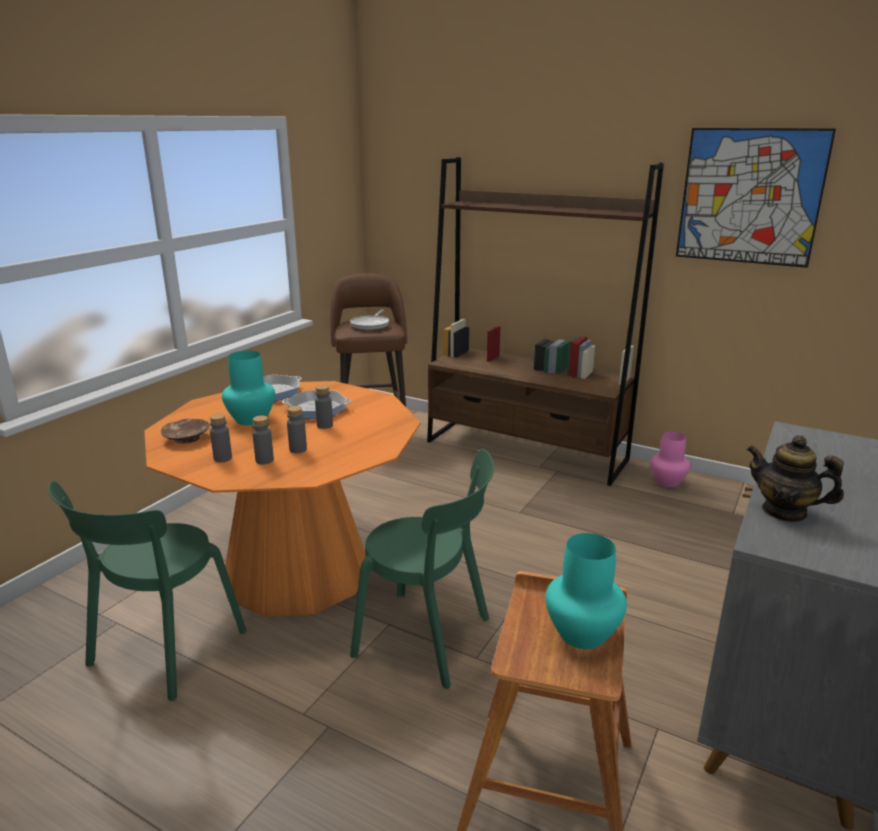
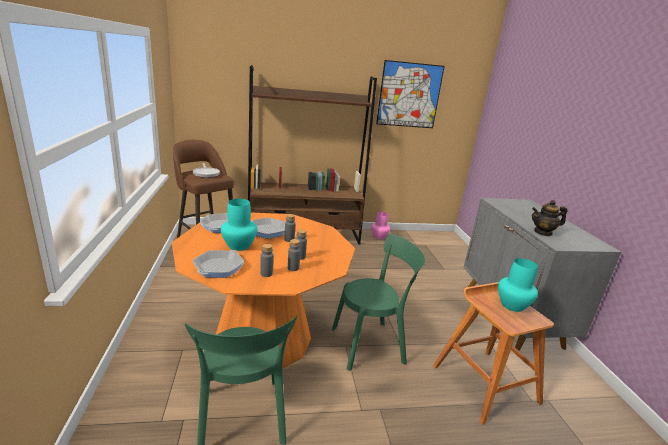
camera: 40 degrees left, 0 degrees up
brown bowl [161,419,210,444] -> frying pan [192,250,244,278]

